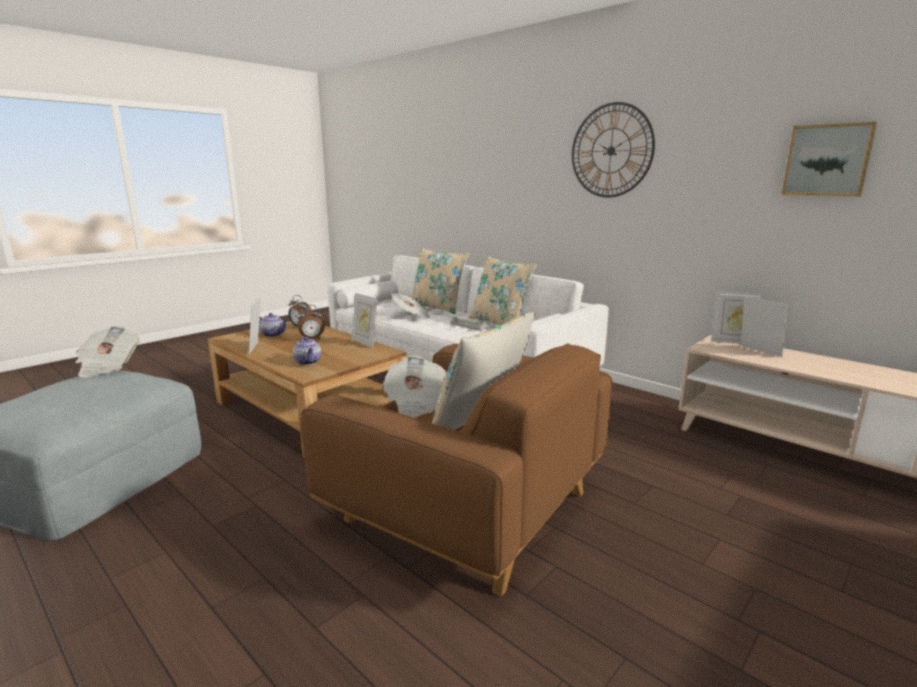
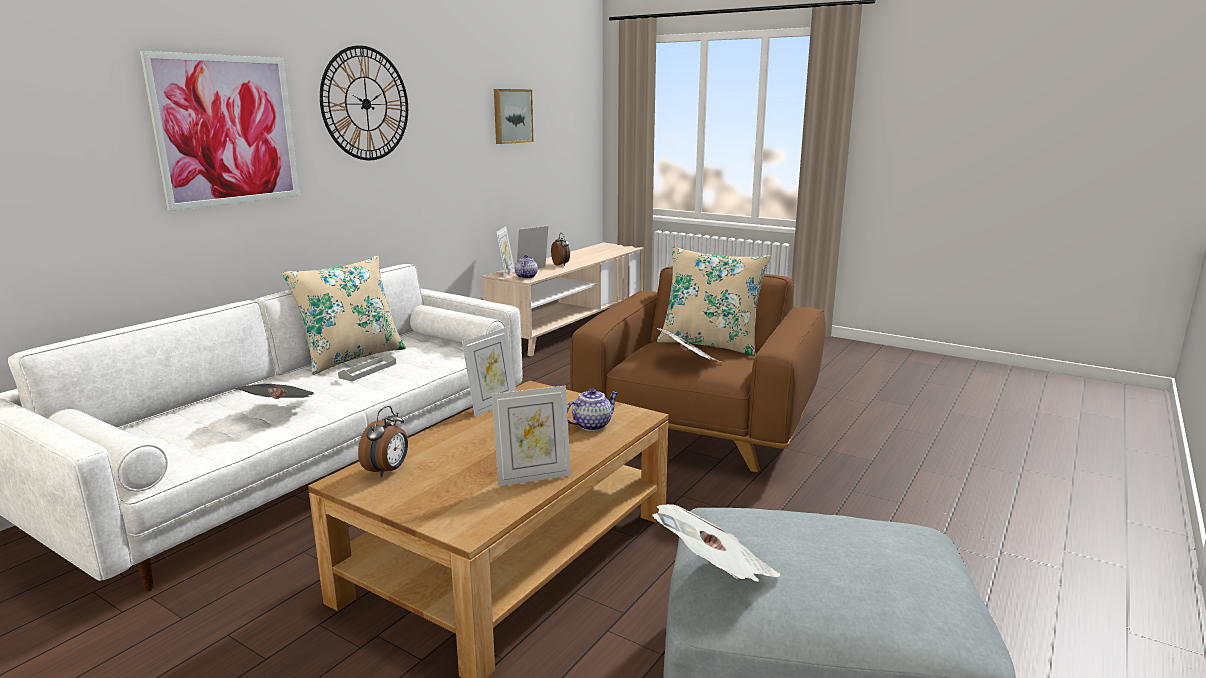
camera: 100 degrees left, 0 degrees up
teapot [259,313,288,337] -> teapot moved to [515,255,538,279]
alarm clock [297,305,325,339] -> alarm clock moved to [551,233,570,266]
beige pillow [411,248,469,314] -> none
none -> picture [140,51,300,211]

